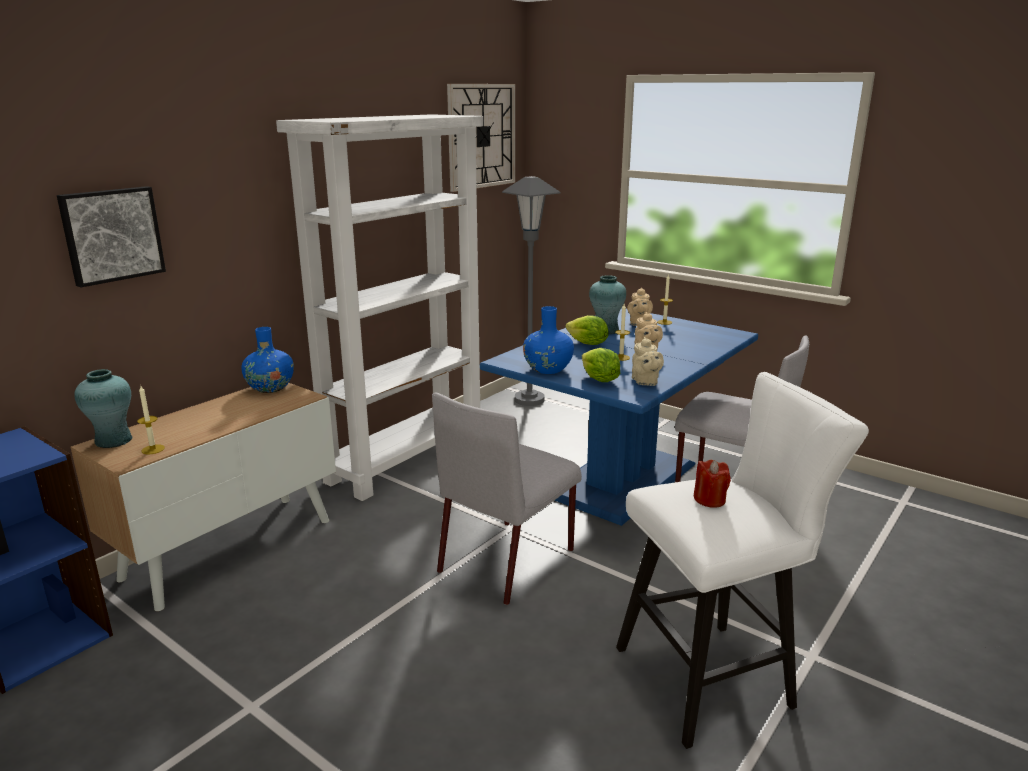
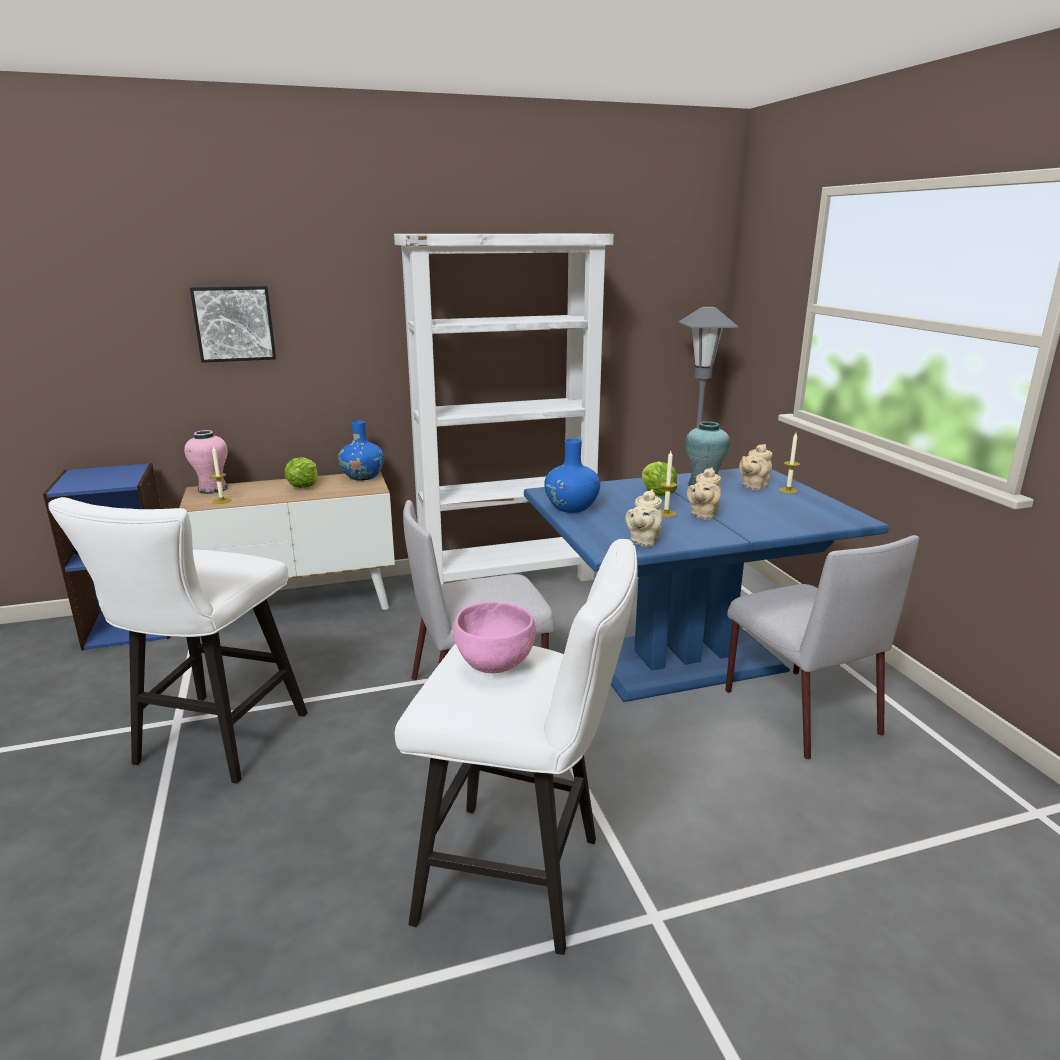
camera: 35 degrees right, 0 degrees up
turquoise vase [74,369,132,448] -> pink vase [184,430,228,494]
wall clock [447,84,515,192] -> none
lettuce [582,348,620,382] -> lettuce moved to [285,457,318,488]
red candle [694,460,731,508] -> pink bowl [454,602,536,673]
none -> white stool [48,497,308,784]

